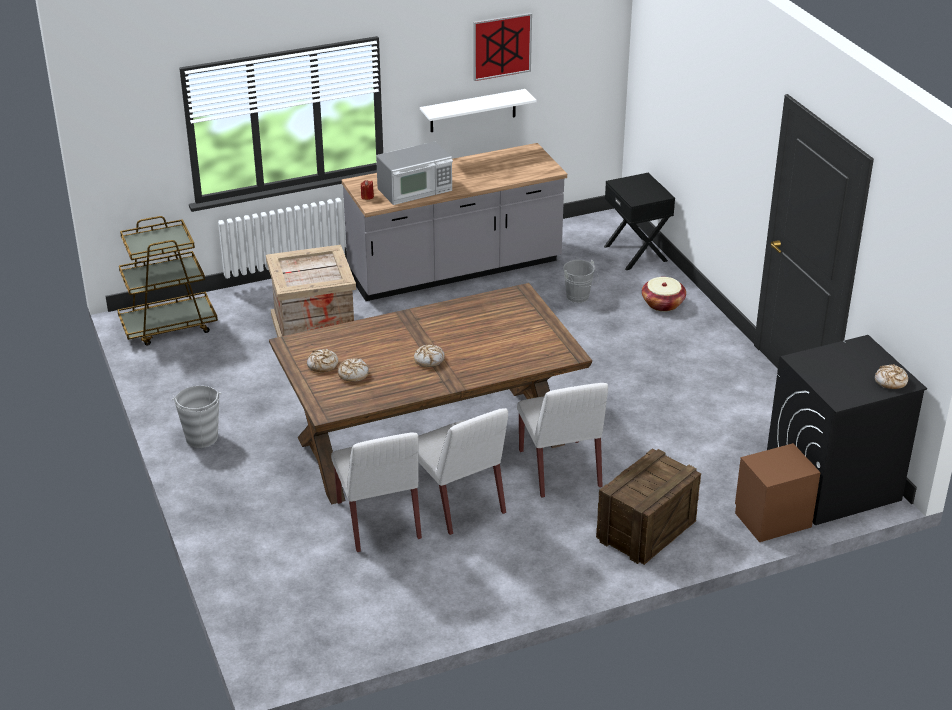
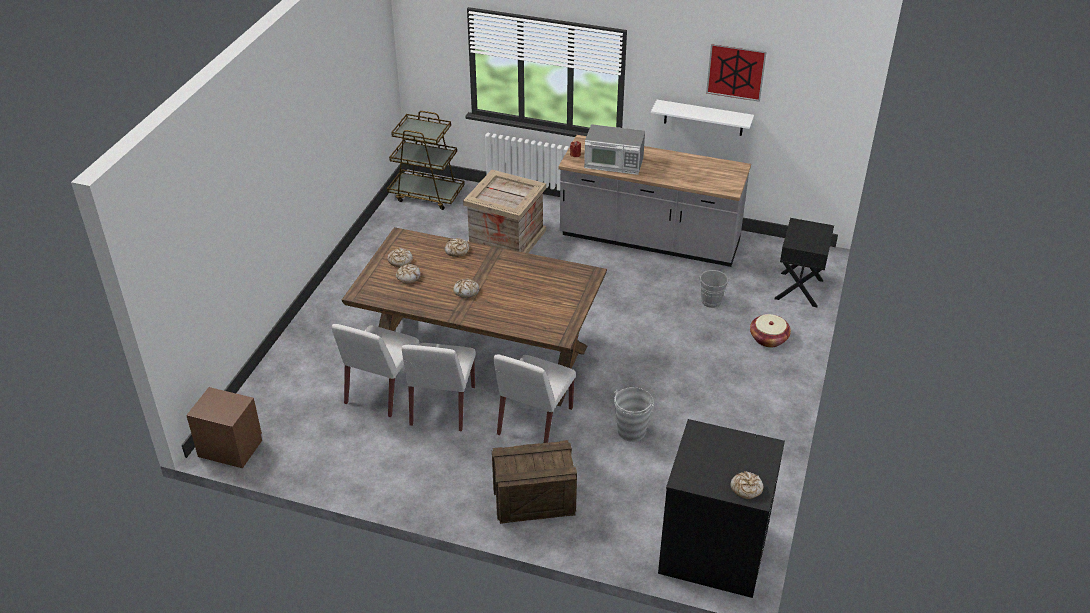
camera: 40 degrees right, 5 degrees up
grey bucket [172,386,221,448] -> grey bucket moved to [614,387,654,442]
brown nightstand [735,443,821,542] -> brown nightstand moved to [186,387,262,468]
none -> bread [445,238,469,257]

